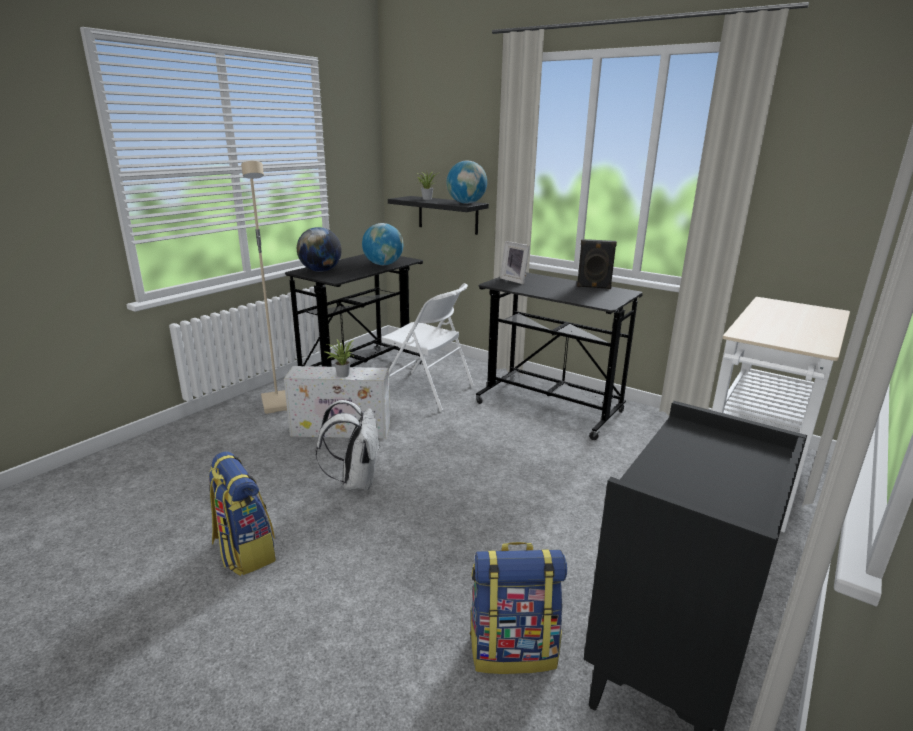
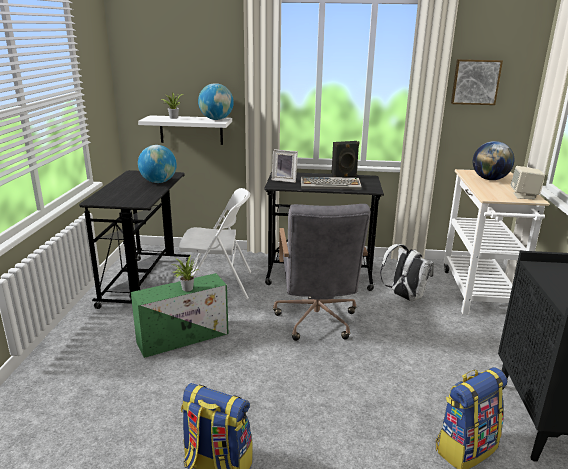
camera: 30 degrees left, 0 degrees up
beige floor lamp [241,161,287,414] -> none
white storage box [284,366,390,439] -> green storage box [131,273,229,358]
globe [297,227,342,272] -> globe moved to [473,141,515,180]
white backpack [315,400,381,490] -> white backpack moved to [380,244,434,301]
black shelf [388,196,489,235] -> white shelf [138,115,232,145]
none -> grey office chair [273,204,370,341]
none -> keyboard [301,177,362,190]
none -> picture [451,59,503,105]
none -> beige speaker [510,166,545,199]

